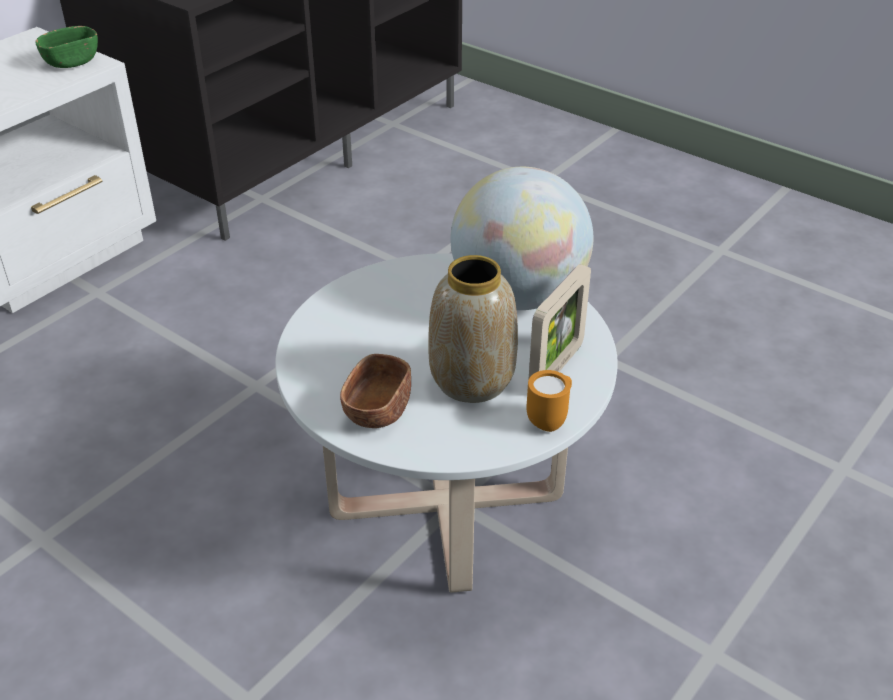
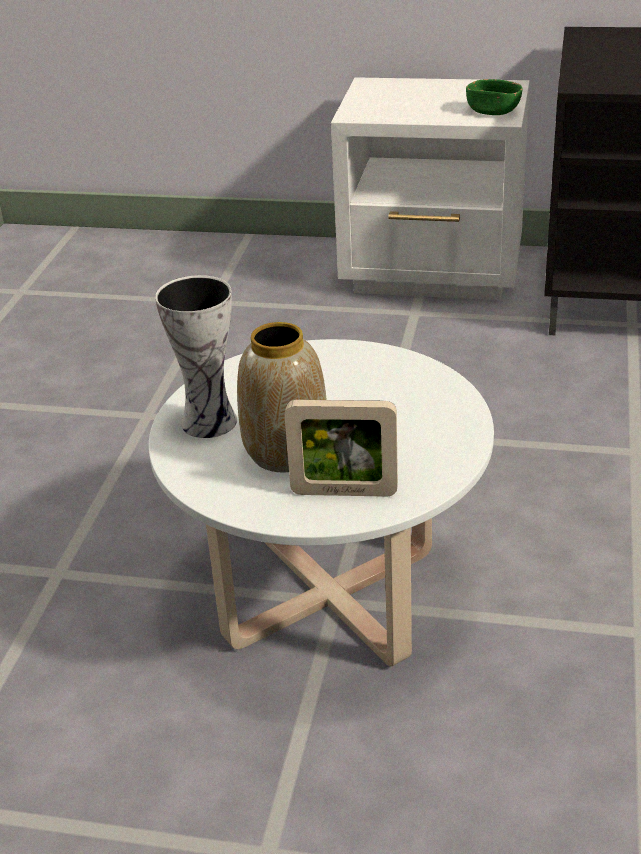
camera: 65 degrees right, 5 degrees down
brown bowl [340,354,411,428] -> vase [155,275,237,438]
globe [451,167,593,310] -> none
orange mug [527,370,572,432] -> none

